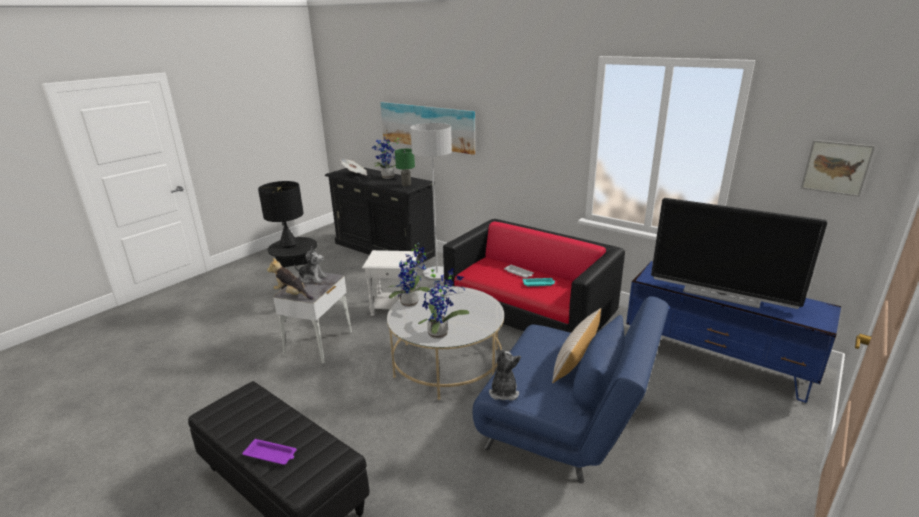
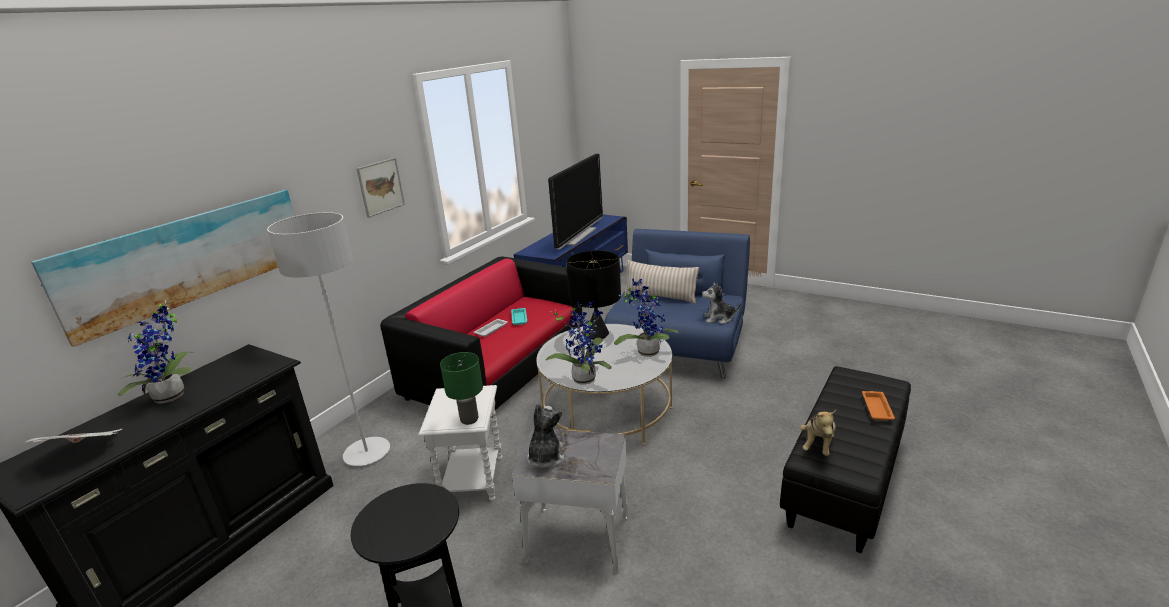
camera: 95 degrees left, 0 degrees up
purple tray [243,439,297,465] -> orange tray [862,391,895,420]
black table lamp [258,181,304,248] -> black table lamp moved to [566,250,621,340]
plush toy [267,258,314,300] -> plush toy moved to [800,410,836,456]
green table lamp [395,149,415,186] -> green table lamp moved to [440,352,483,425]
picture [801,140,875,197] -> picture moved to [356,158,405,218]

